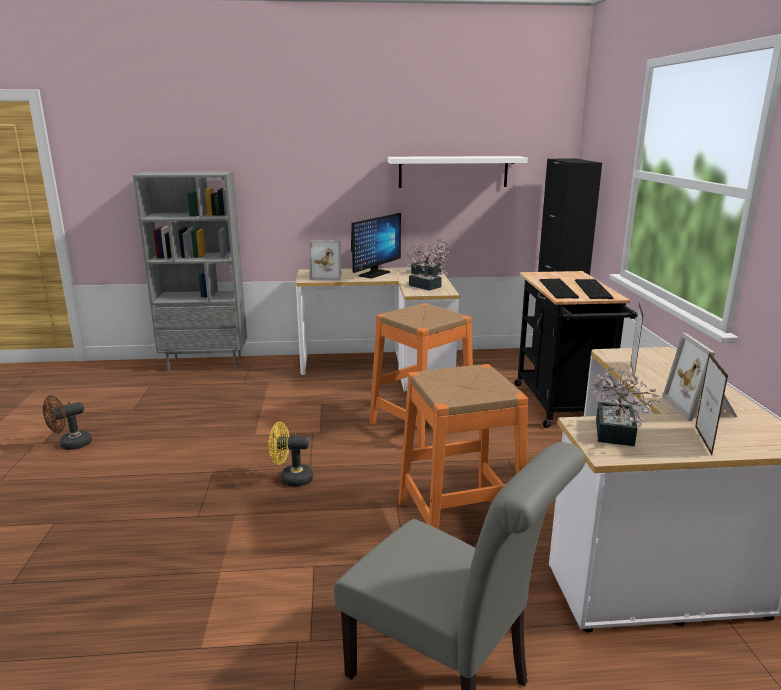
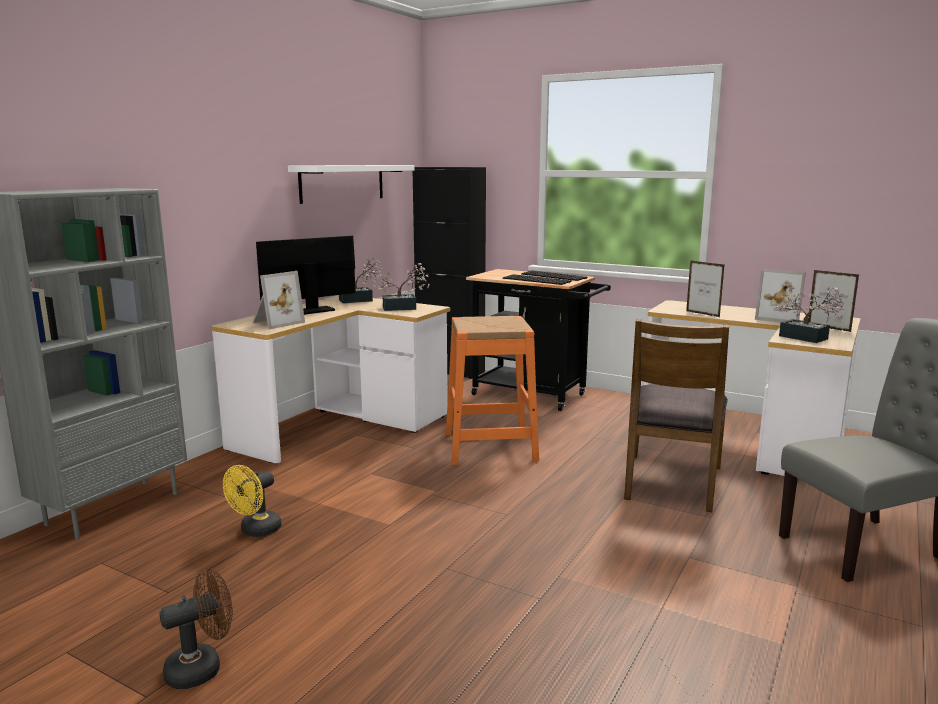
camera: 55 degrees left, 5 degrees down
brown fan [43,395,92,450] -> brown fan turned 120 degrees counterclockwise [160,568,233,689]
yellow fan [268,422,313,487] -> yellow fan moved to [223,465,282,537]
monitor [351,213,401,279] -> monitor turned 105 degrees counterclockwise [256,236,355,315]
orange stool [398,364,528,529] -> brown chair [624,319,729,512]

